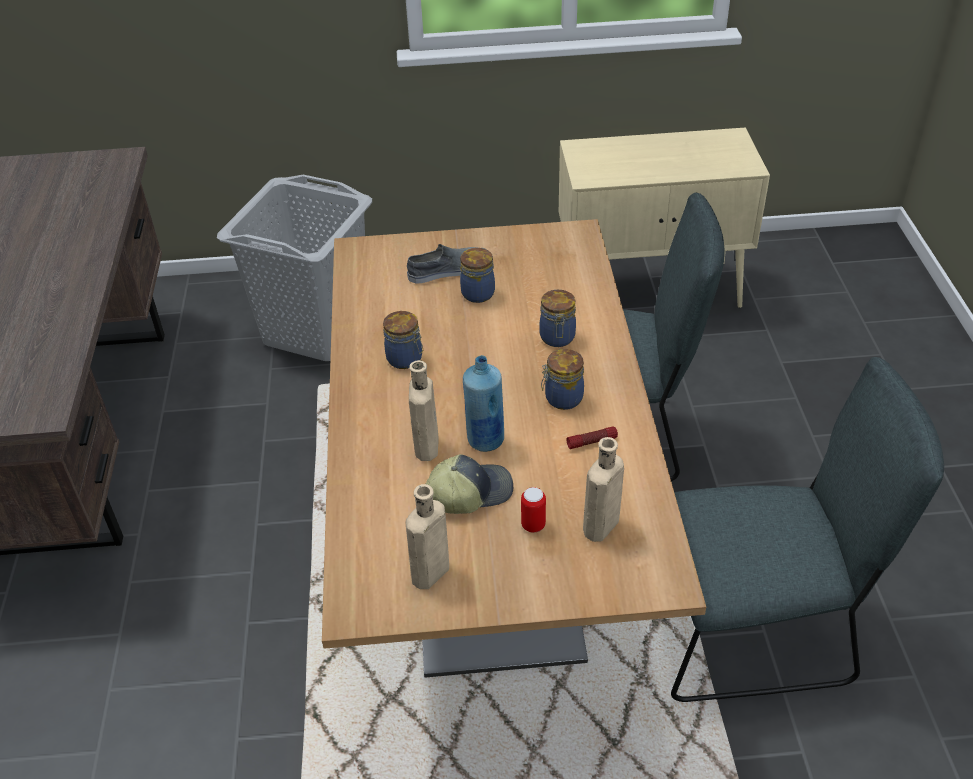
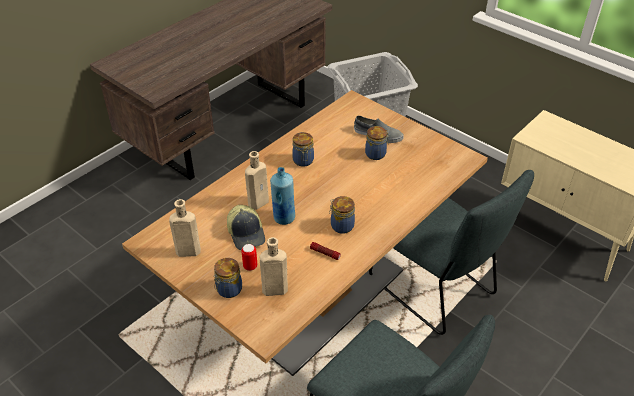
camera: 45 degrees right, 0 degrees up
cap [426,454,513,514] -> cap turned 45 degrees clockwise [227,205,265,250]
jar [539,290,576,347] -> jar moved to [214,258,242,298]

